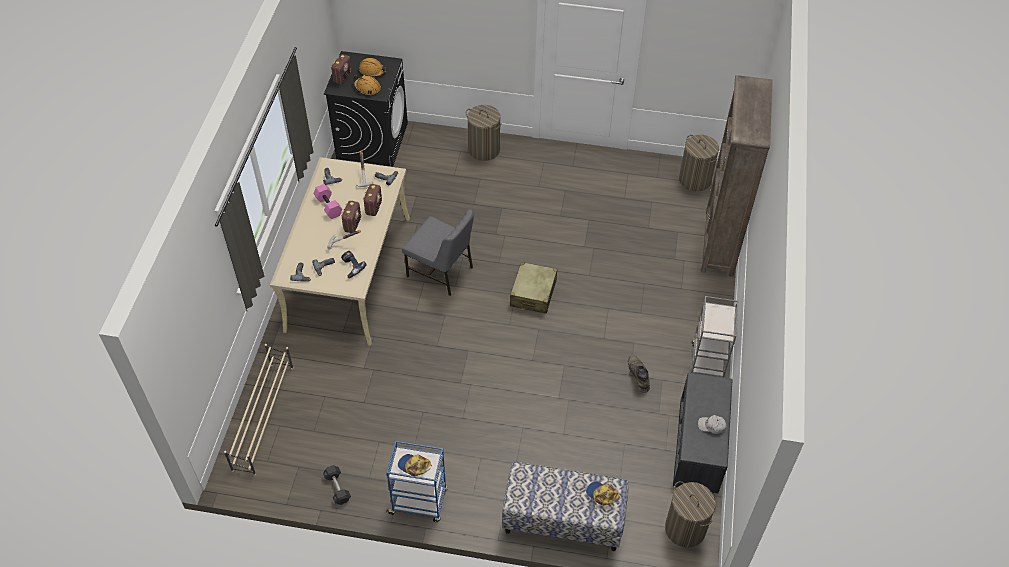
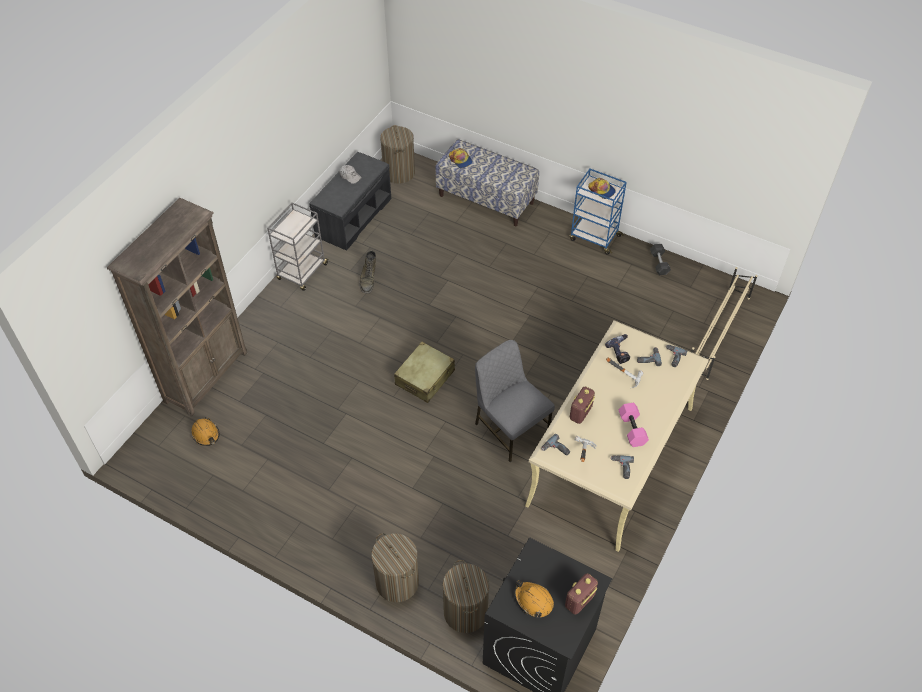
camera: 160 degrees left, 0 degrees up
radio [341,201,361,233] -> none
orange hard hat [354,75,381,95] -> orange hard hat moved to [192,417,219,446]
laundry basket [679,135,719,192] -> laundry basket moved to [442,560,489,633]

